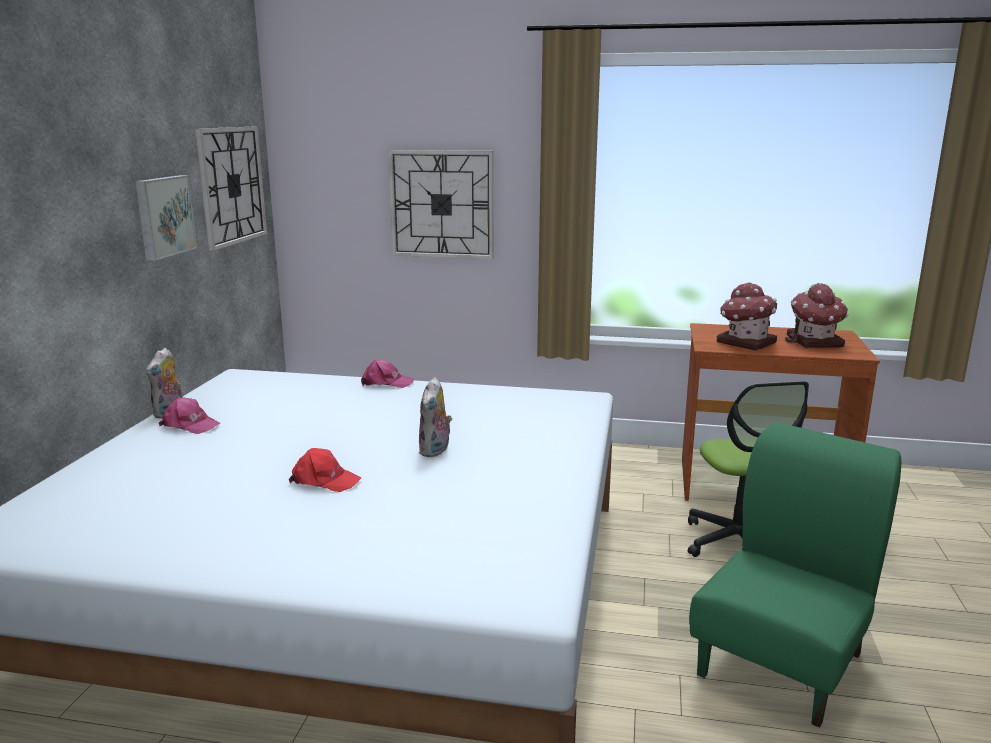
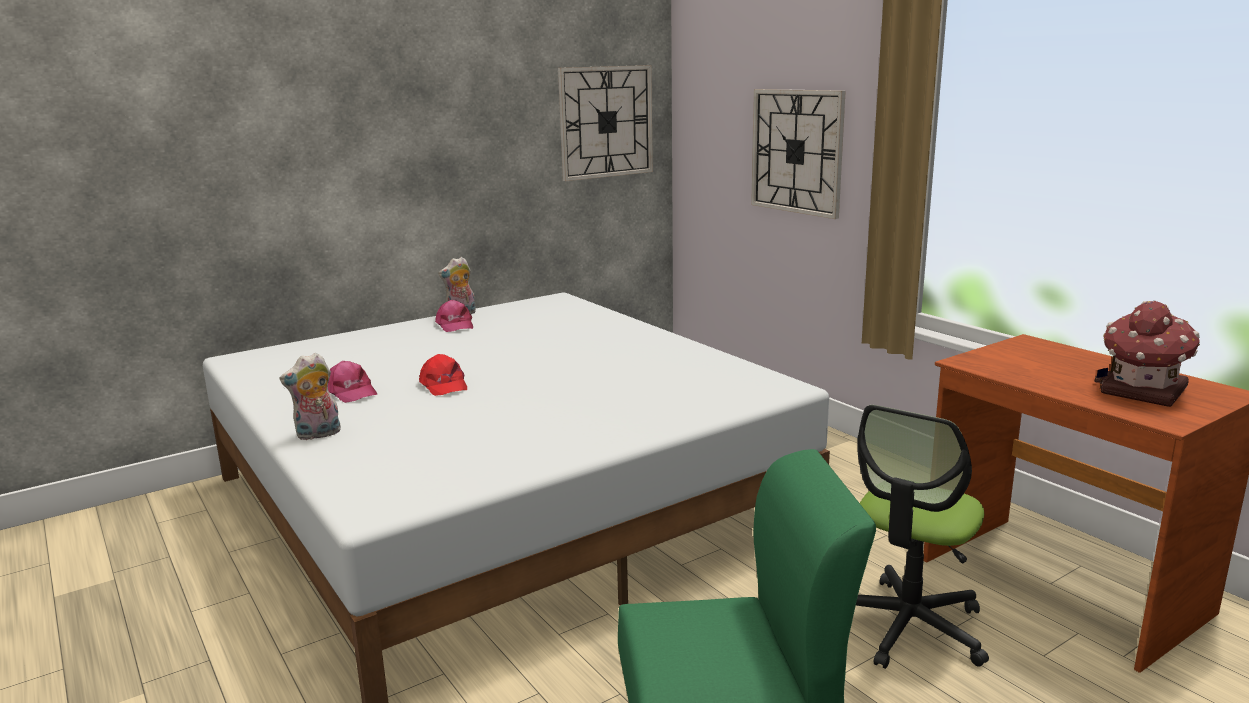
camera: 45 degrees right, 0 degrees up
picture [135,175,197,261] -> none
pink cap [361,360,414,388] -> pink cap moved to [328,361,377,403]
plush toy [419,377,452,457] -> plush toy moved to [280,353,341,440]
toy house [717,282,777,351] -> none

